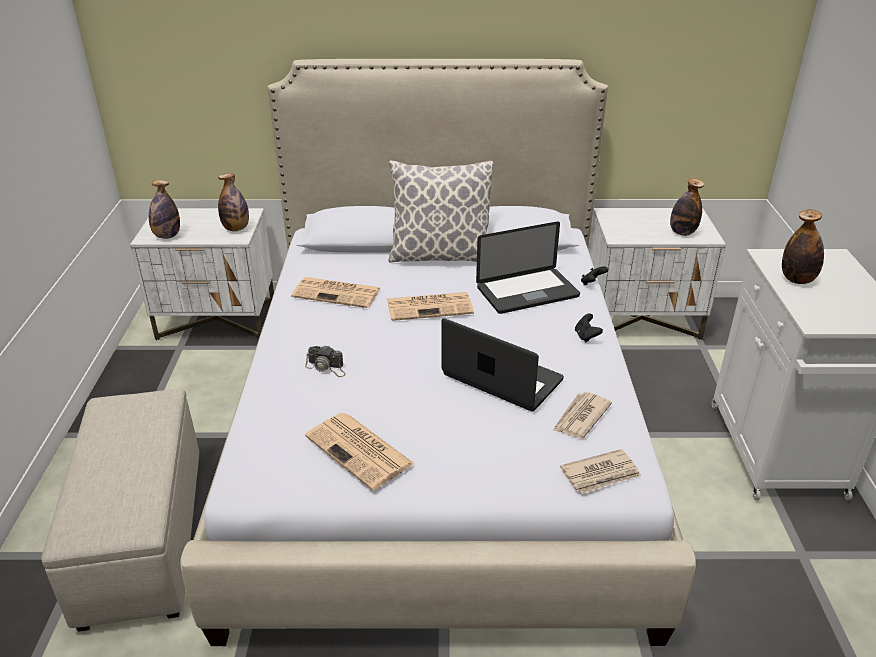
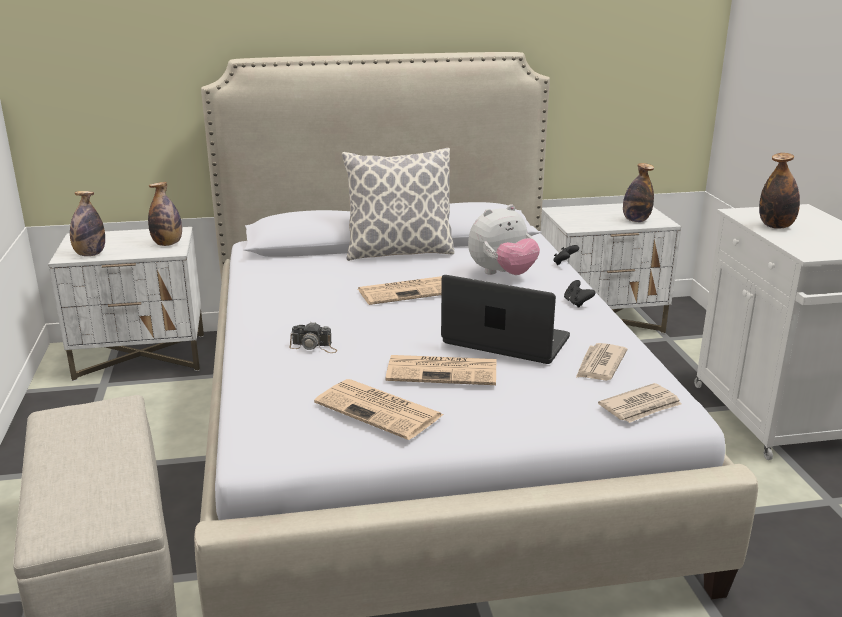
camera: 10 degrees left, 10 degrees down
newspaper [291,277,381,308] -> newspaper moved to [386,355,496,385]
laptop [476,221,580,314] -> plush toy [468,204,540,275]

